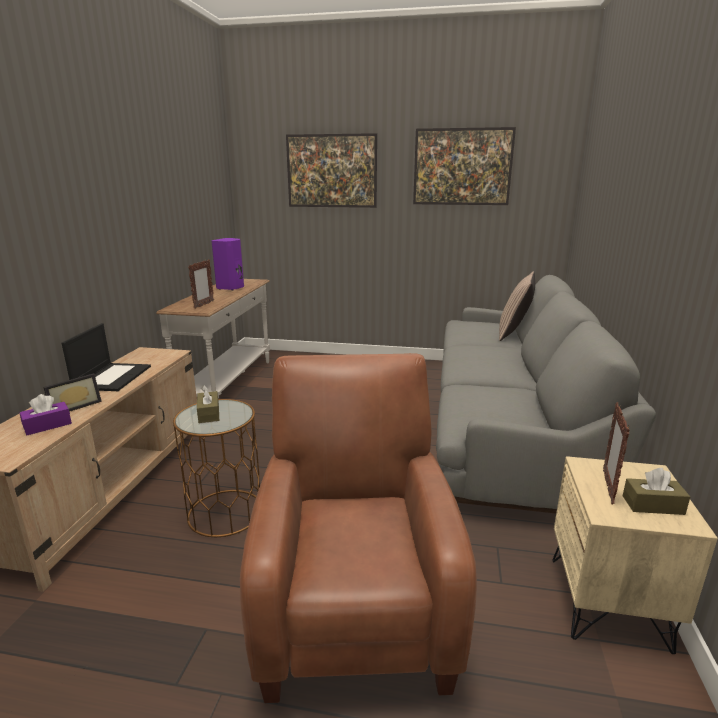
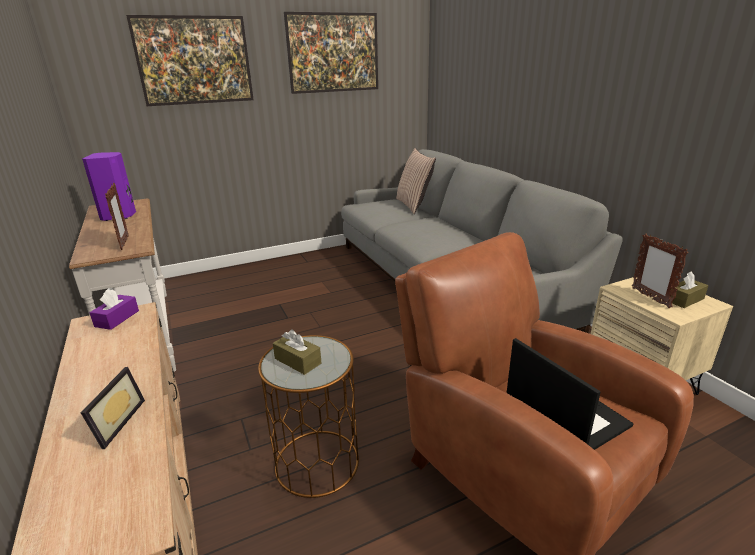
camera: 35 degrees left, 5 degrees up
purple tissue box [20,394,72,435] -> purple tissue box moved to [89,289,139,330]
laptop [62,323,151,391] -> laptop moved to [507,338,634,450]

